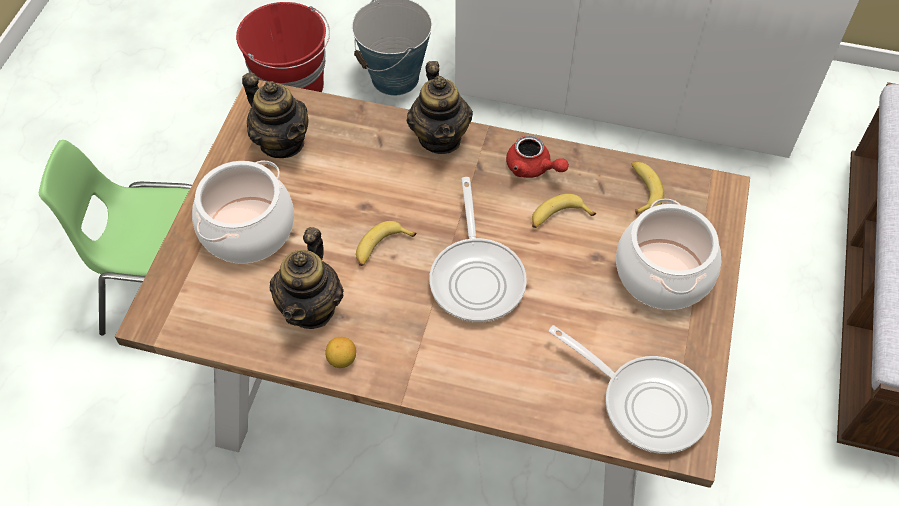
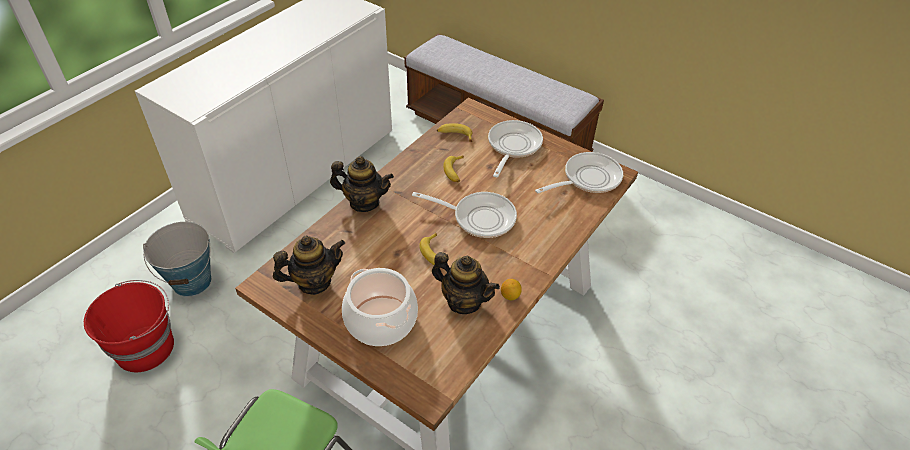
camera: 70 degrees left, 10 degrees down
red teapot [506,135,569,178] -> none
cooking pot [616,199,721,310] -> frying pan [488,120,543,177]

